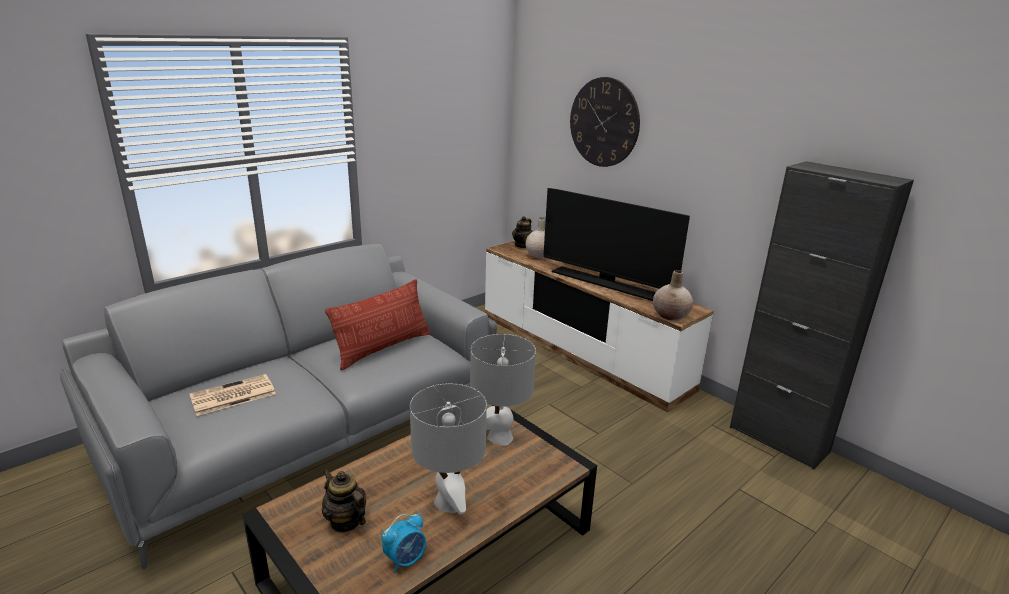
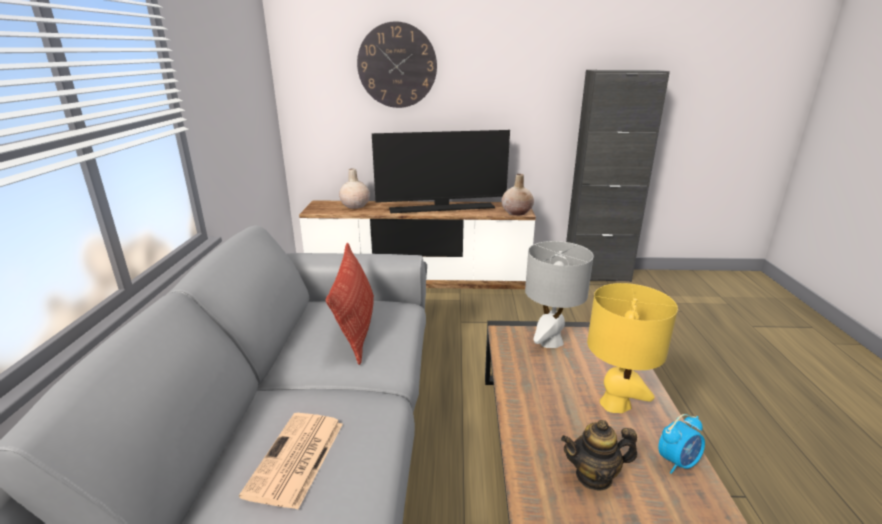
camera: 45 degrees left, 0 degrees up
alarm clock [382,514,426,573] -> alarm clock turned 60 degrees clockwise [658,414,705,474]
grey table lamp [410,383,487,515] -> yellow table lamp [587,283,678,413]
teapot [512,216,533,248] -> none

